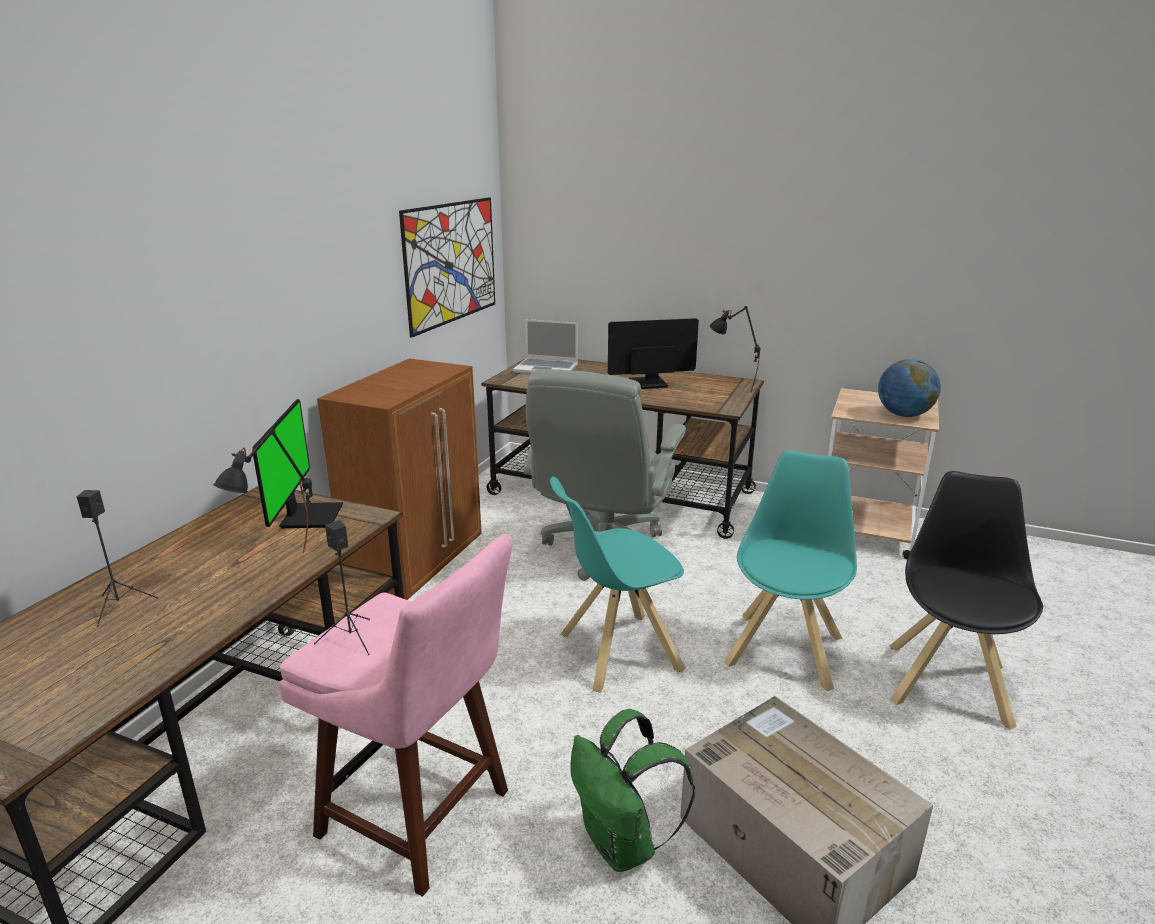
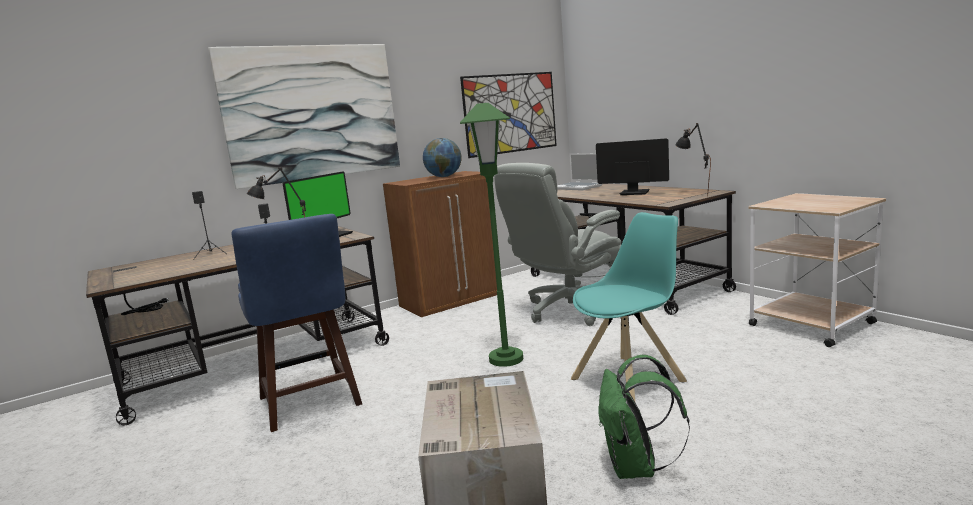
camera: 35 degrees right, 10 degrees down
pink stool [279,534,512,897] -> blue stool [232,214,362,432]
turquoise chair [550,477,685,693] -> green floor lamp [460,103,523,367]
green backpack [570,709,695,872] -> green backpack moved to [598,355,690,479]
globe [878,359,941,417] -> globe moved to [423,138,462,177]
black chair [889,471,1043,730] -> none
none -> picture [208,44,400,189]

